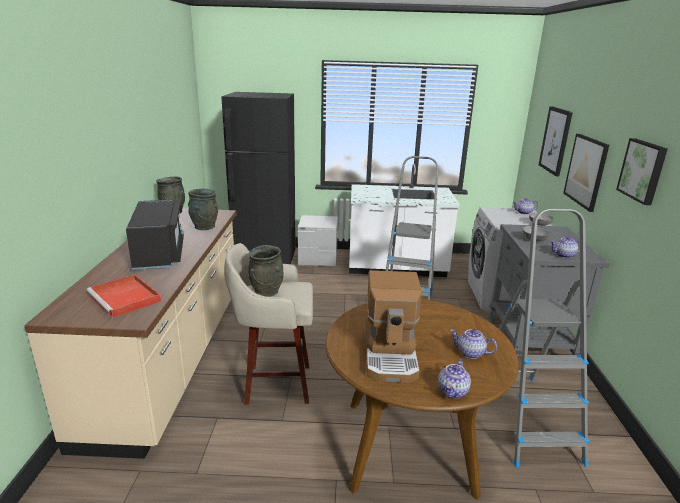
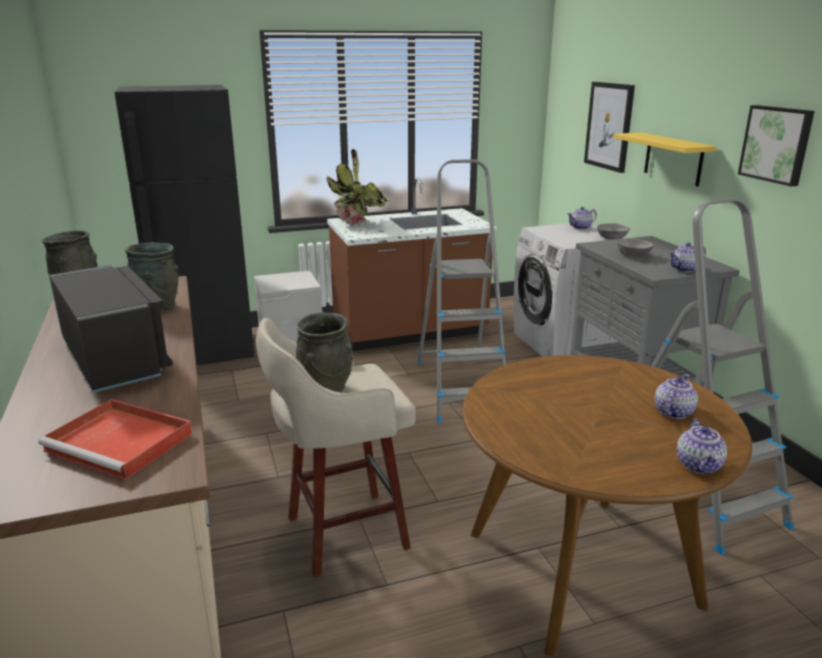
camera: 20 degrees left, 0 degrees up
white counter [349,164,460,277] -> brown counter [327,178,497,351]
coffee machine [365,270,422,383] -> none
teapot [450,329,497,359] -> teapot turned 120 degrees clockwise [655,374,698,419]
picture [563,134,609,212] -> yellow shelf [614,132,717,187]
none -> potted plant [326,149,390,226]

